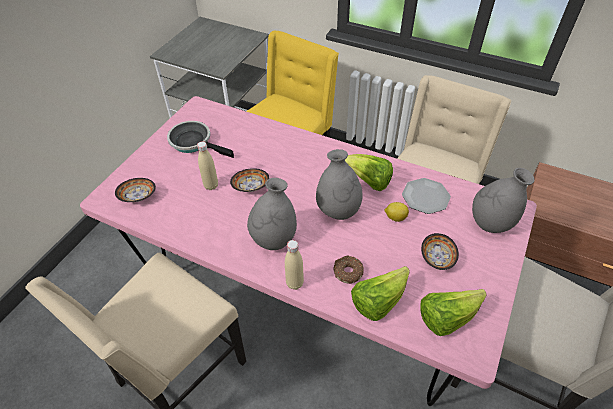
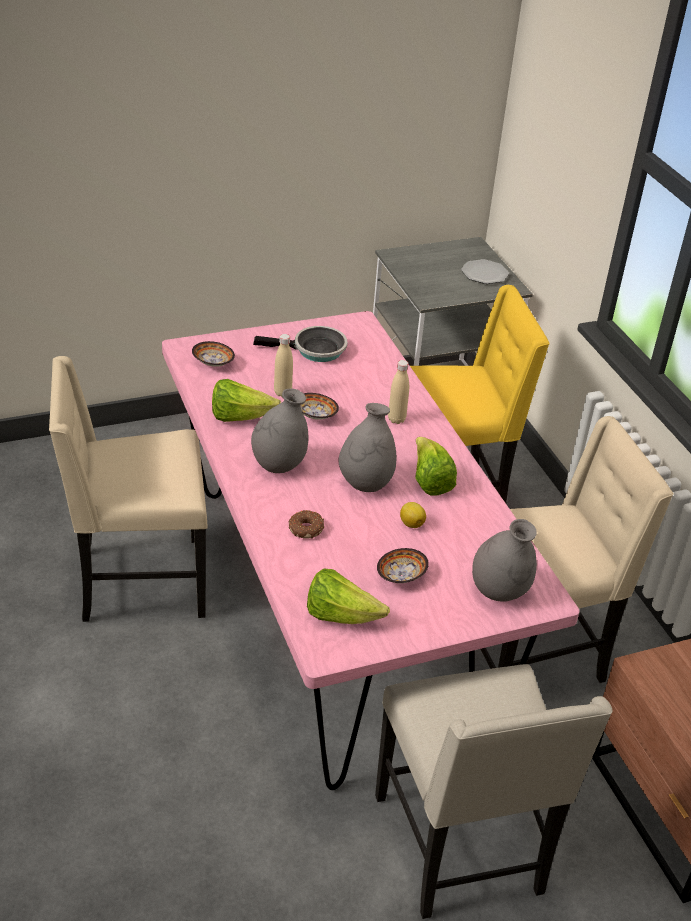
camera: 40 degrees right, 10 degrees down
frying pan [167,121,234,158] -> frying pan turned 105 degrees clockwise [253,326,347,362]
beige bottle [285,240,304,290] -> beige bottle moved to [388,360,409,424]
lettuce [351,266,410,321] -> lettuce moved to [212,379,281,422]
plate [402,178,451,214] -> plate moved to [461,259,509,284]

